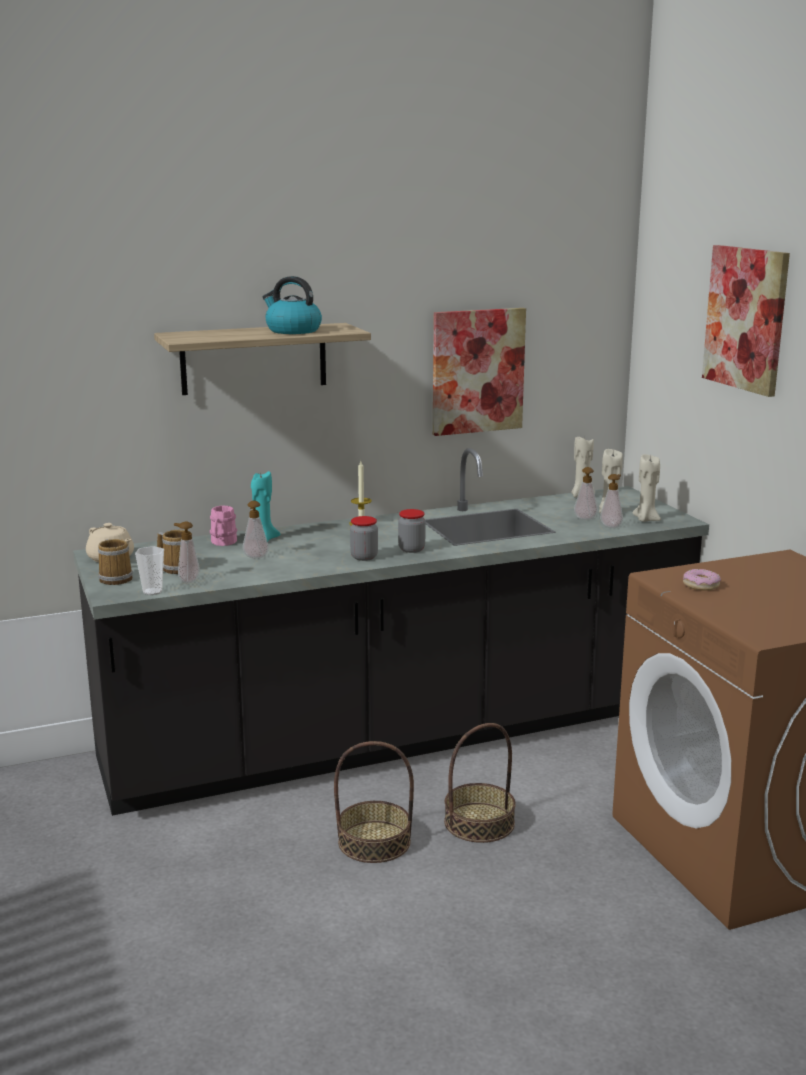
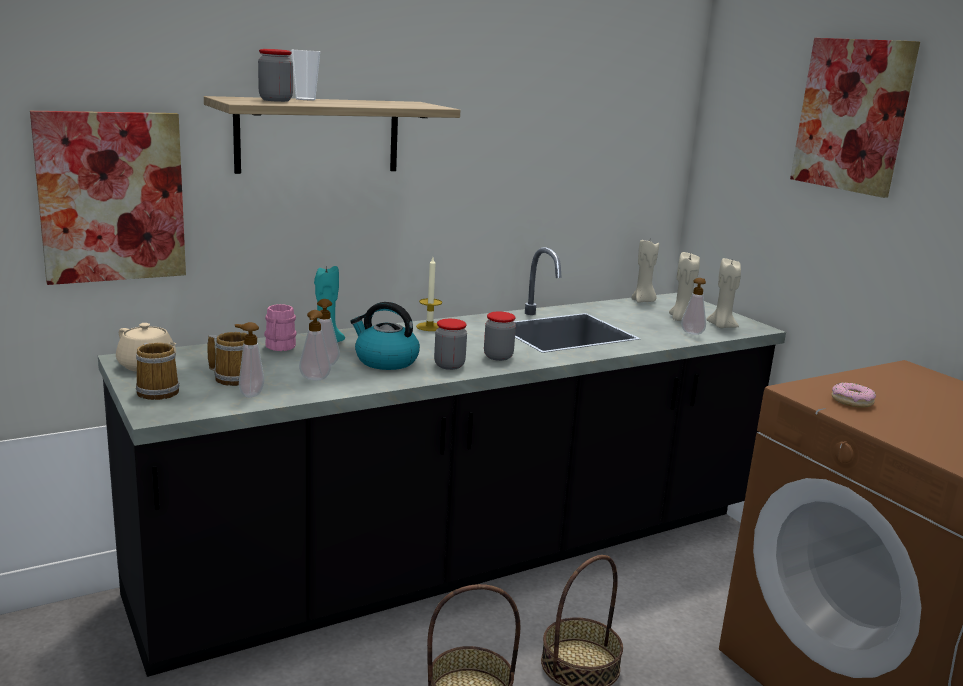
camera: 10 degrees left, 0 degrees up
cup [135,546,164,595] -> cup moved to [291,50,320,100]
kettle [263,276,322,334] -> kettle moved to [350,302,420,370]
picture [433,308,526,436] -> picture moved to [30,111,186,285]
soap dispenser [574,467,598,520] -> soap dispenser moved to [299,310,331,380]
none -> jar [258,49,293,102]

